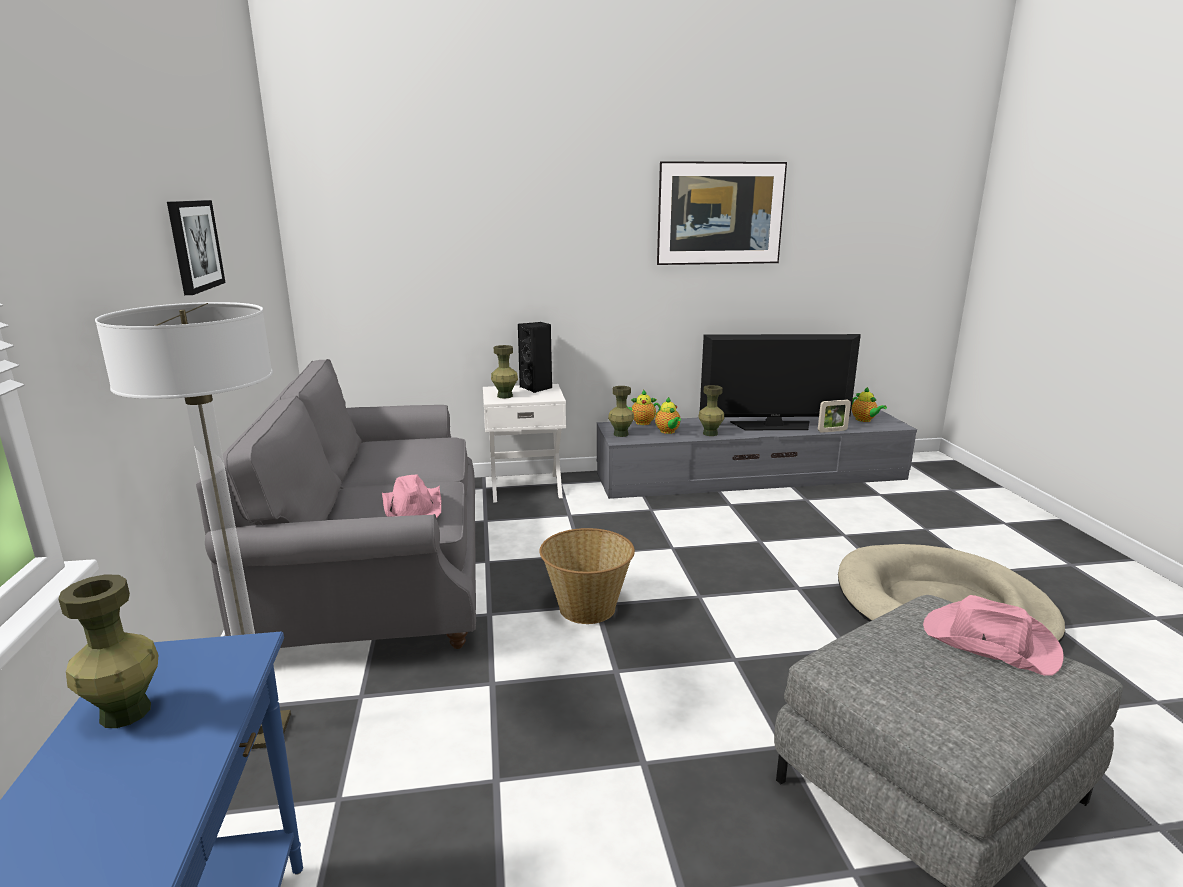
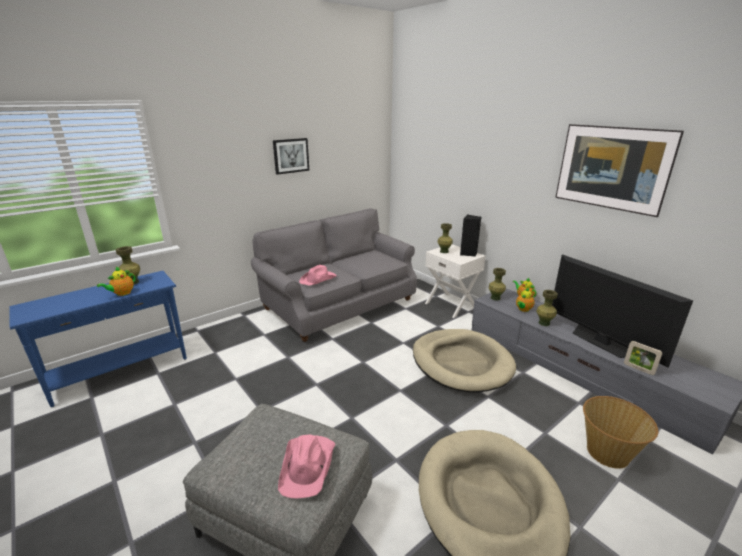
camera: 60 degrees right, 5 degrees up
floor lamp [95,302,291,749] -> none
basket [539,528,635,624] -> basket moved to [583,396,658,469]
teapot [852,387,887,422] -> teapot moved to [97,267,136,296]
none -> beige dog bed [413,329,516,393]

